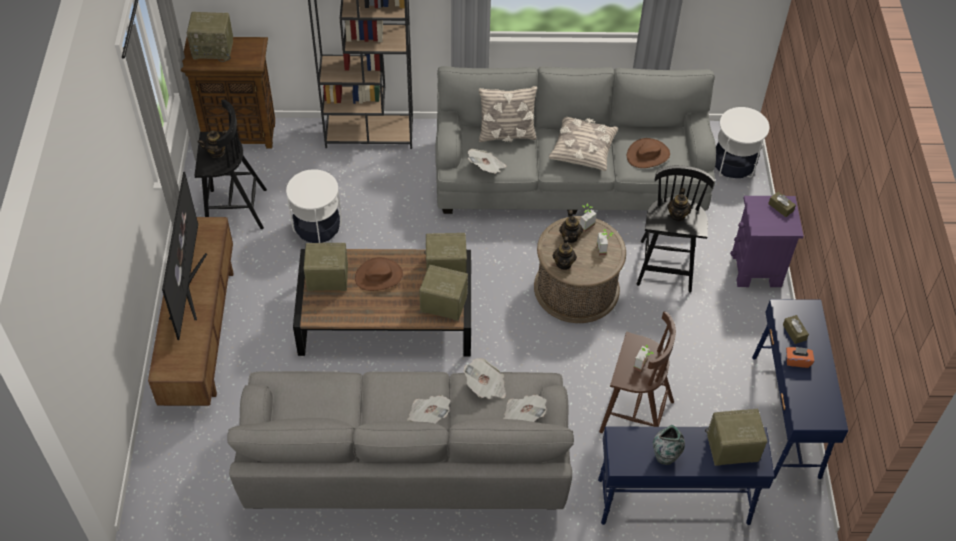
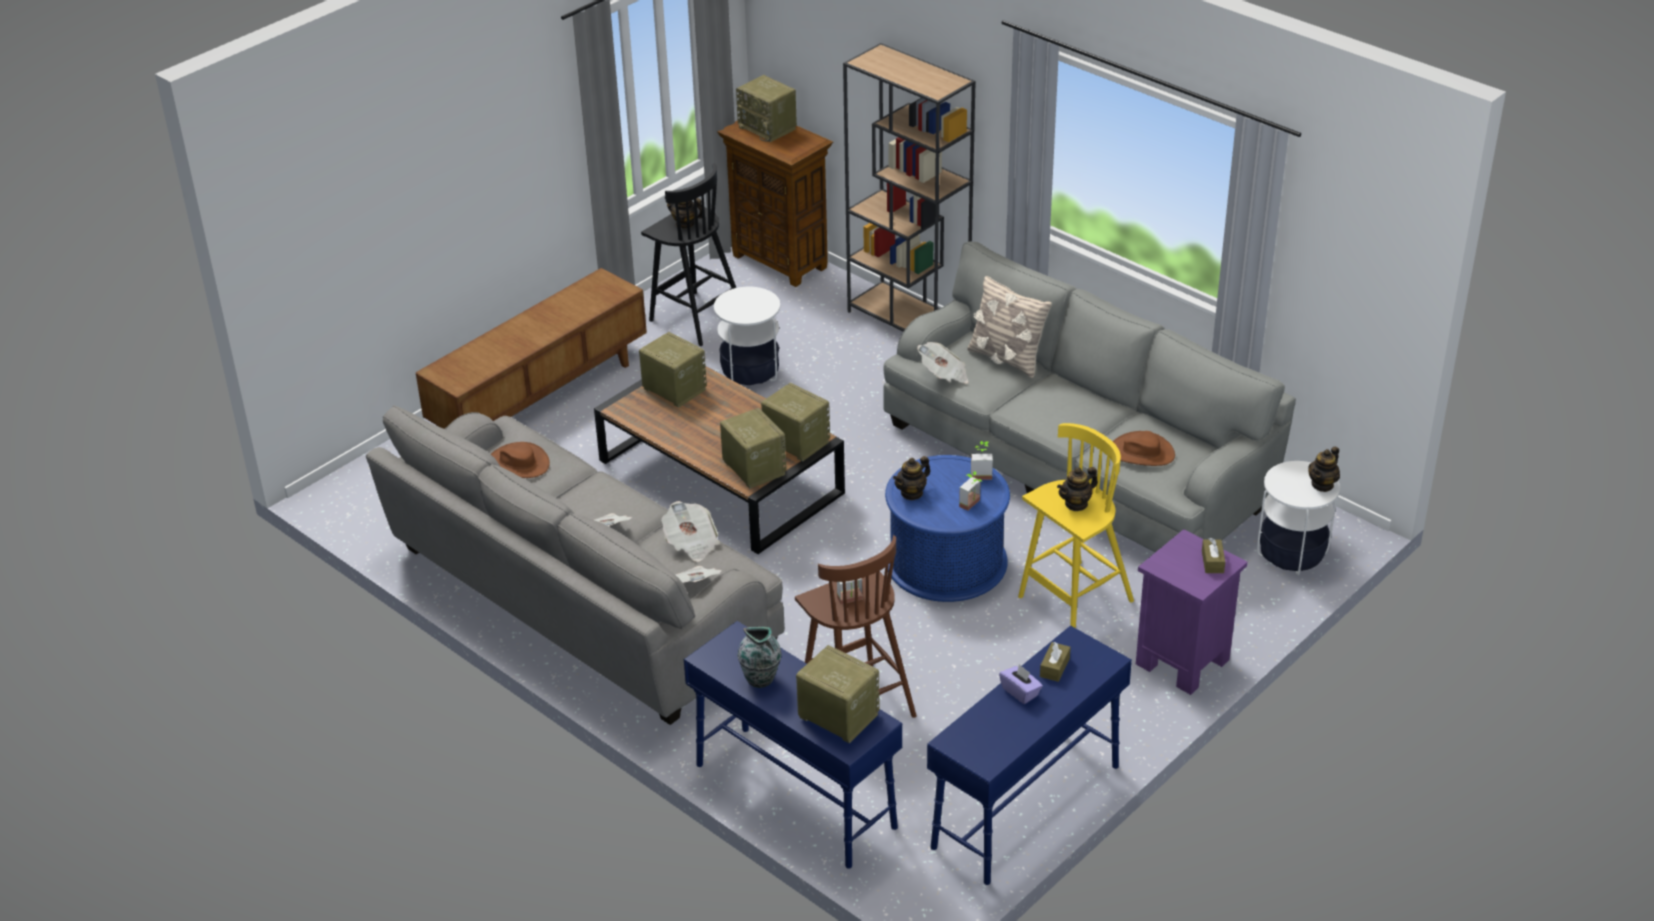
camera: 45 degrees right, 15 degrees down
television [162,172,207,340] -> none
brown hat [355,257,403,291] -> brown hat moved to [491,442,550,478]
brown coffee table [534,216,626,323] -> blue coffee table [885,455,1010,602]
beige pillow [549,117,618,171] -> none
teapot [559,210,583,243] -> teapot moved to [1308,447,1340,492]
black stool [637,165,714,293] -> yellow stool [1018,423,1134,628]
orange tissue box [786,347,814,368] -> purple tissue box [999,664,1043,704]

